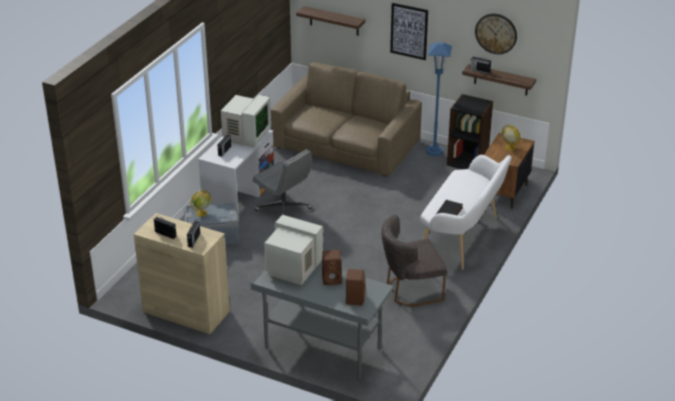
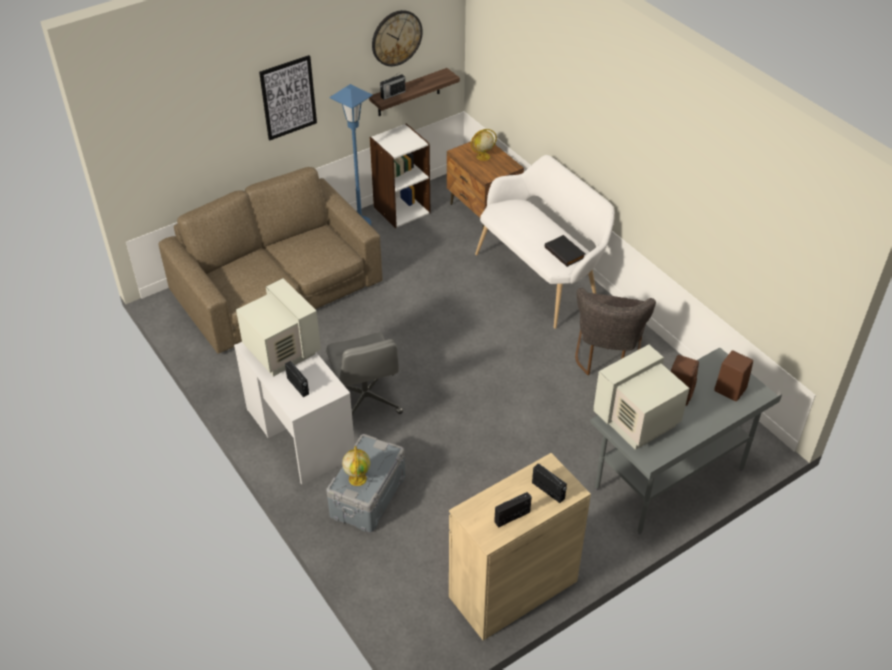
camera: 60 degrees left, 10 degrees up
grey office chair [253,149,312,215] -> grey office chair turned 90 degrees clockwise [326,333,403,415]
shelf [296,6,365,36] -> none
black bookcase [447,94,493,169] -> white bookcase [370,123,430,228]

